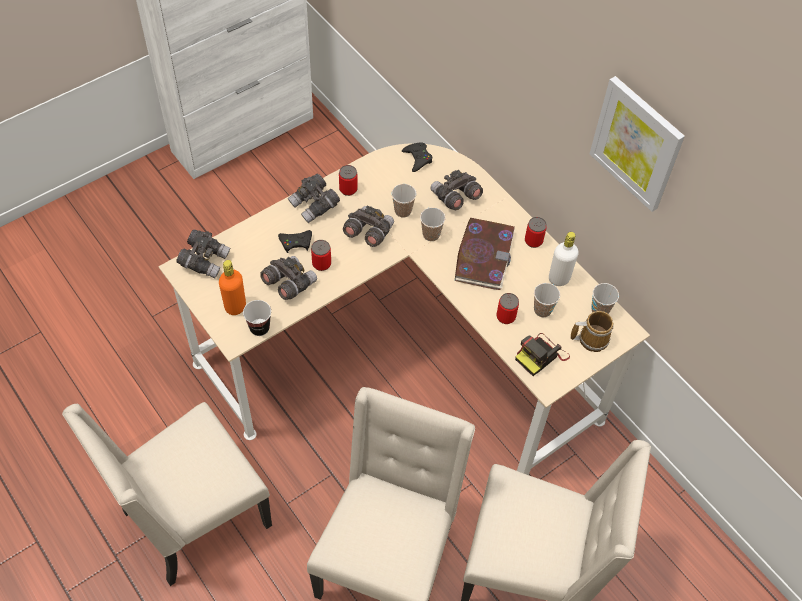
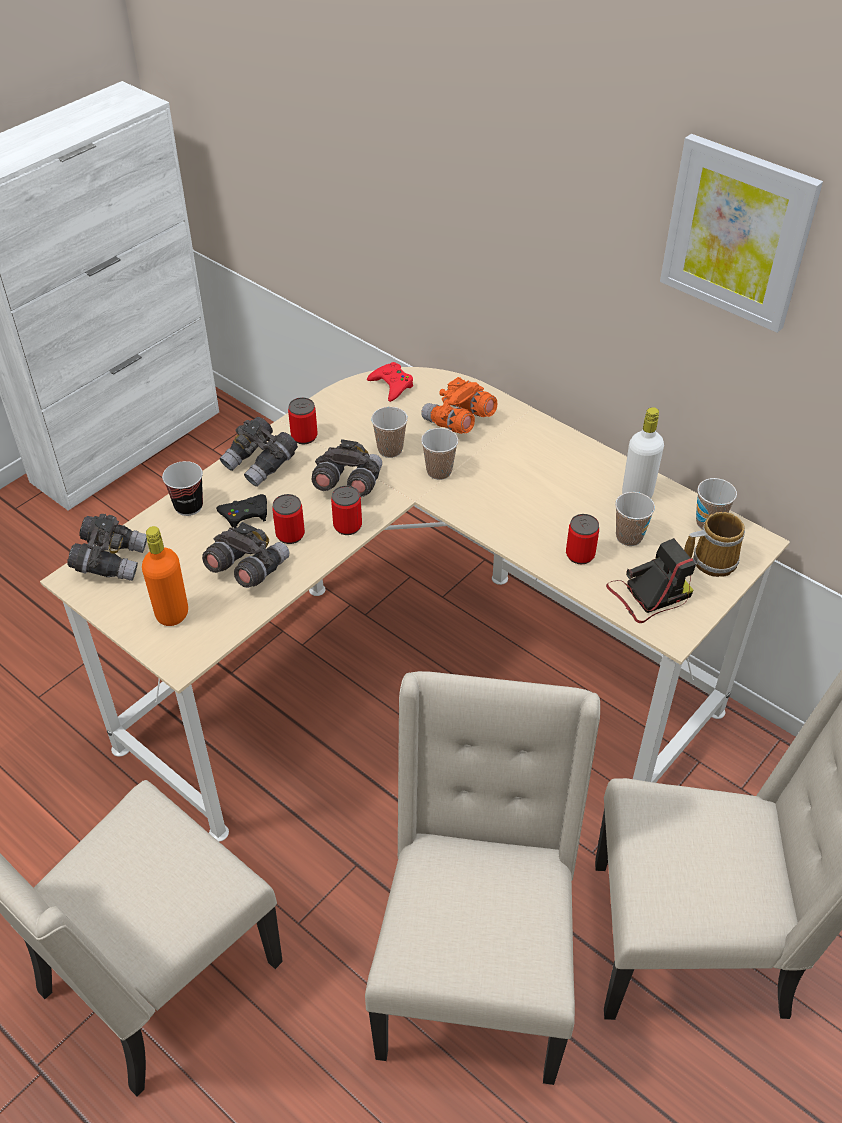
camera: 10 degrees left, 10 degrees down
cup [243,300,271,336] -> cup moved to [162,461,203,516]
black game controller [402,142,432,172] -> red game controller [367,362,413,402]
grey binoculars [431,170,483,210] -> orange binoculars [421,377,497,434]
book [455,218,515,290] -> none
camera [515,333,570,376] -> camera turned 150 degrees counterclockwise [606,538,696,623]
can [525,217,547,248] -> can moved to [331,486,362,535]

